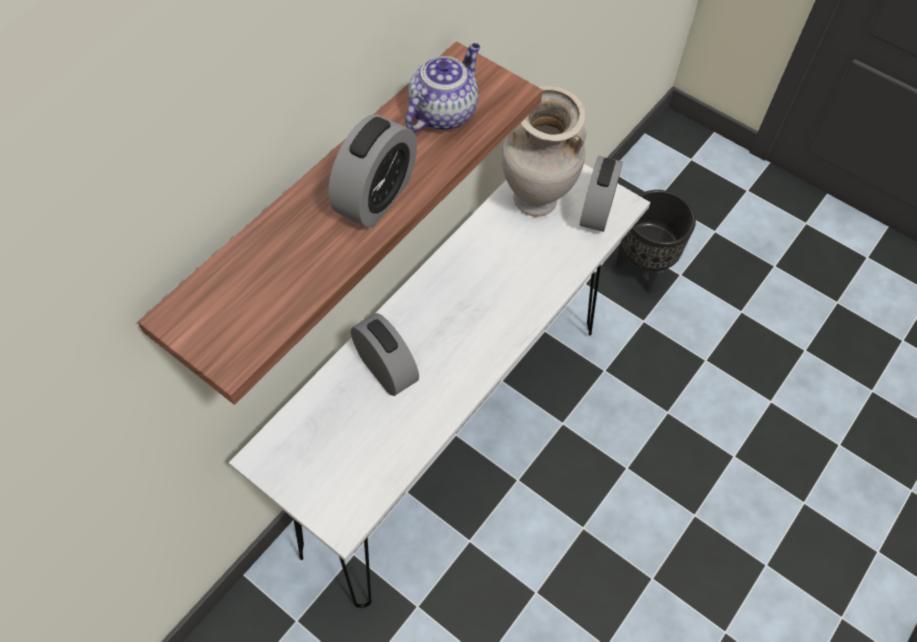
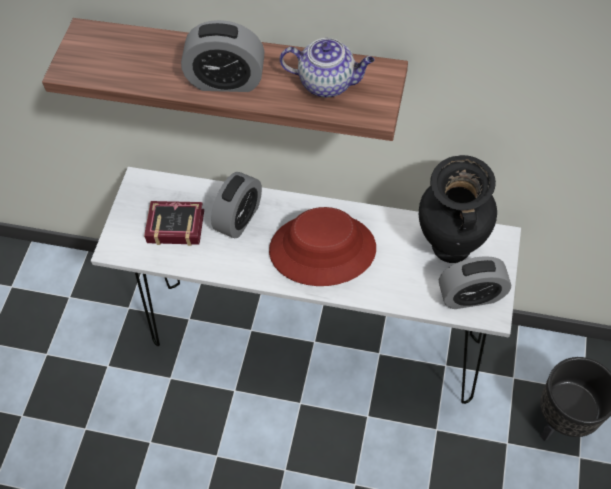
camera: 70 degrees right, 0 degrees up
beige vase [501,86,586,217] -> black vase [419,155,497,263]
none -> book [144,201,204,246]
none -> red hat [269,207,376,286]

